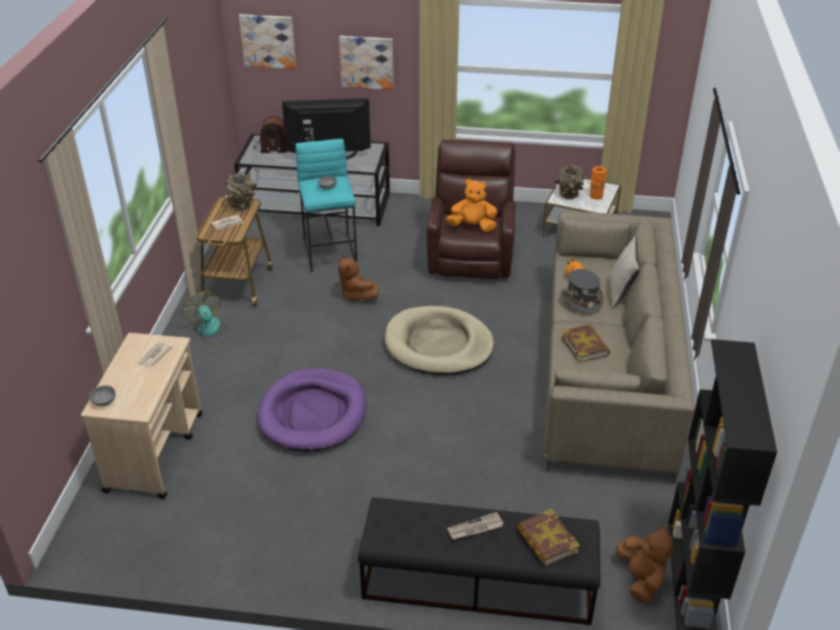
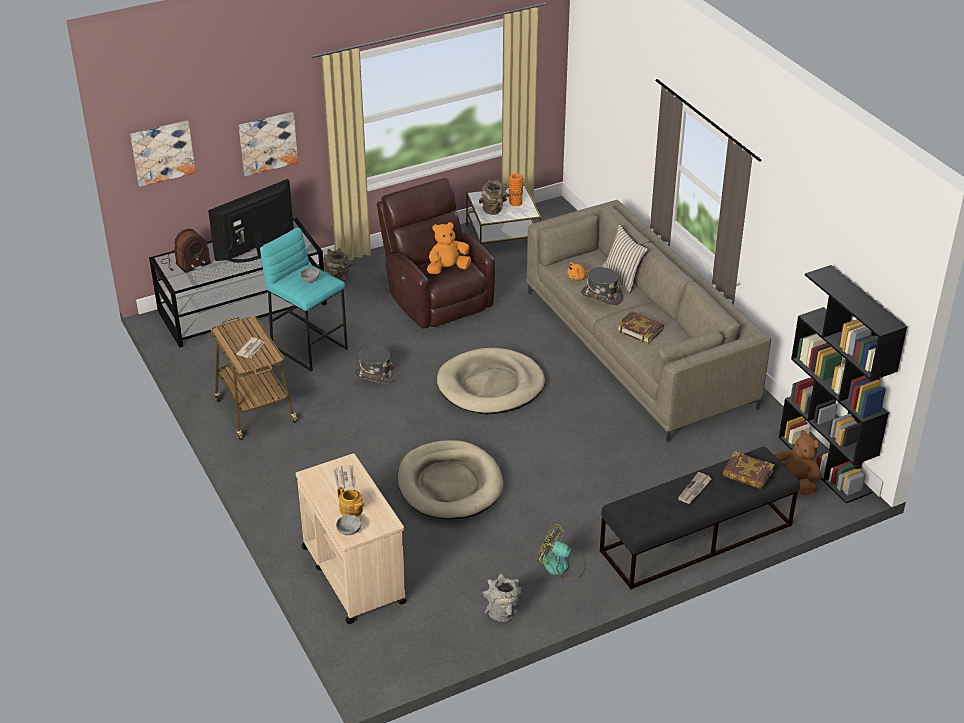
camera: 35 degrees left, 0 degrees up
fan [182,291,237,345] -> fan moved to [537,523,586,580]
brown vase [225,171,257,211] -> brown vase moved to [323,248,353,282]
purple dog bed [257,368,366,452] -> beige dog bed [398,440,503,519]
brown plush toy [338,257,379,302] -> grey hat [354,347,397,383]
none -> teapot [337,487,364,516]
none -> grey vase [482,573,522,622]

